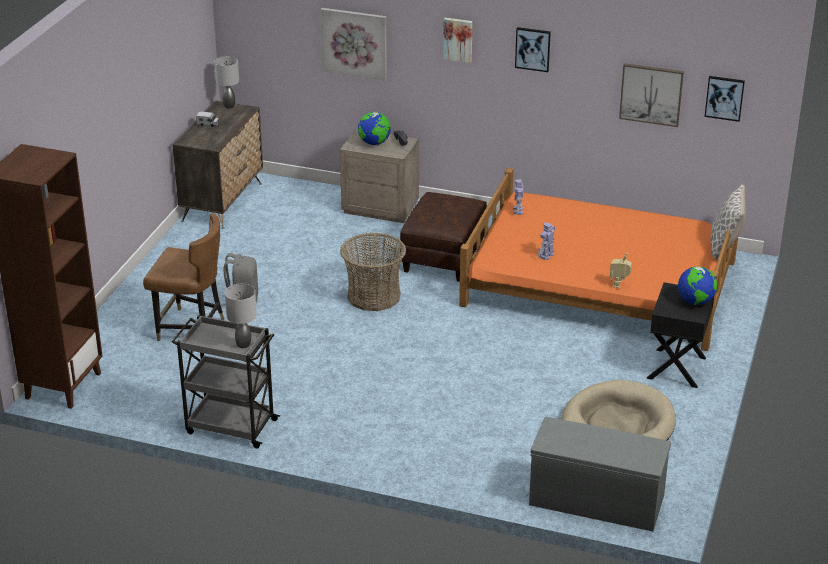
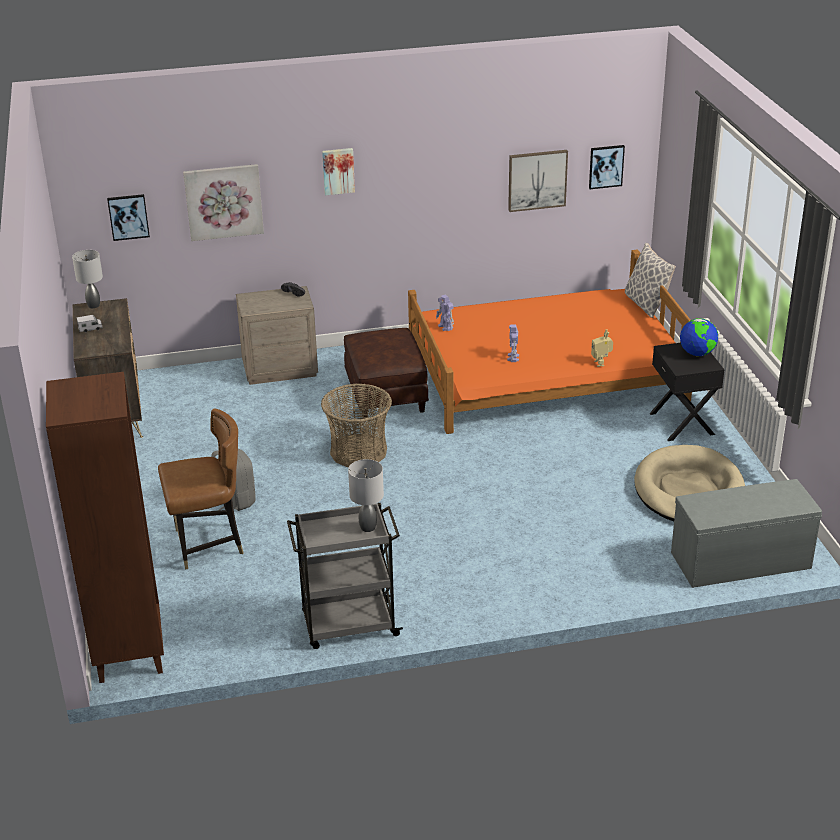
camera: 30 degrees left, 0 degrees up
globe [358,112,391,145] -> none
picture [515,27,551,72] -> picture moved to [107,194,150,241]

